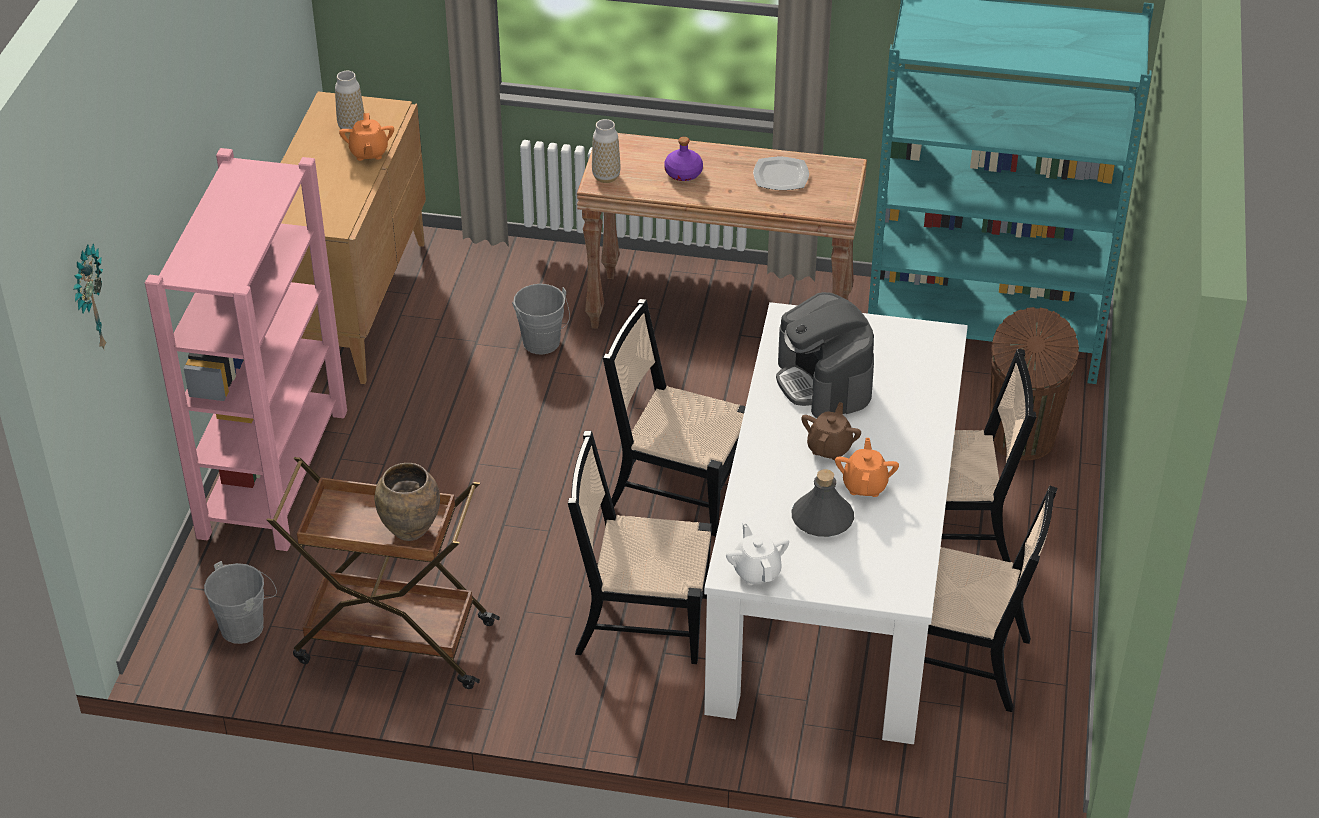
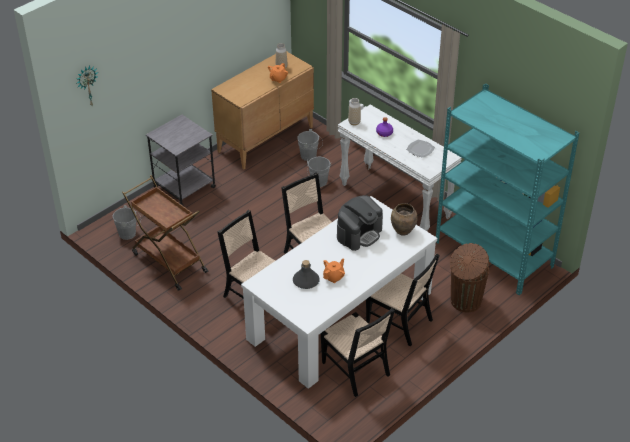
camera: 35 degrees right, 0 degrees up
pink bookcase [145,148,347,551] -> grey cart [146,115,216,206]
brown vase [375,463,440,541] -> brown vase moved to [391,203,418,236]
brown console table [577,133,867,329] -> white console table [338,105,462,231]
white teapot [726,523,789,585] -> none
coffee machine [776,292,874,418] -> coffee machine turned 150 degrees counterclockwise [337,195,383,251]
brown teapot [801,402,861,460] -> none
none -> grey bucket [297,129,323,161]

